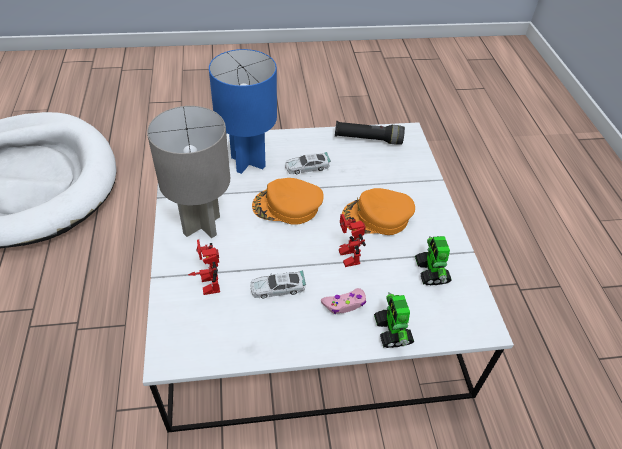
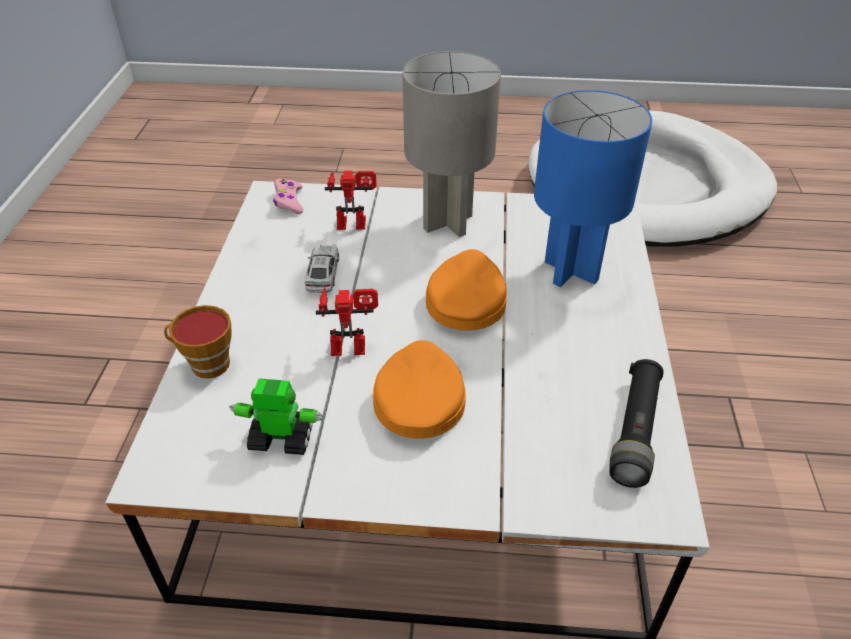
camera: 105 degrees right, 5 degrees down
toy car [285,152,331,175] -> none
pink game controller [321,288,366,314] -> pink game controller moved to [273,179,303,214]
toy robot [374,292,414,348] -> cup [164,305,231,379]

